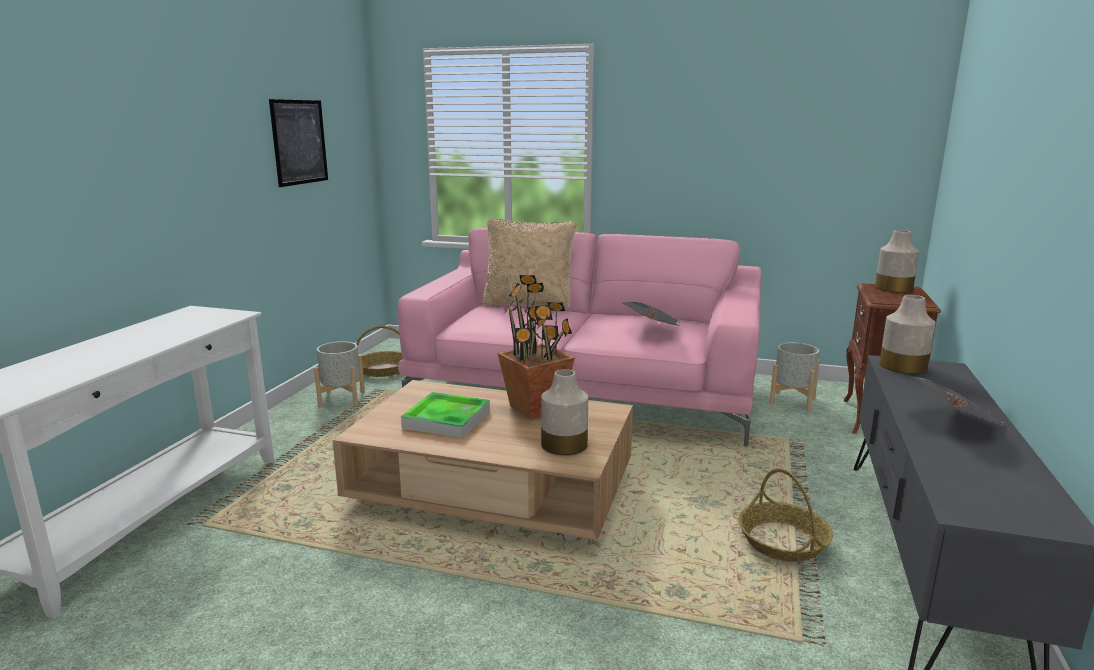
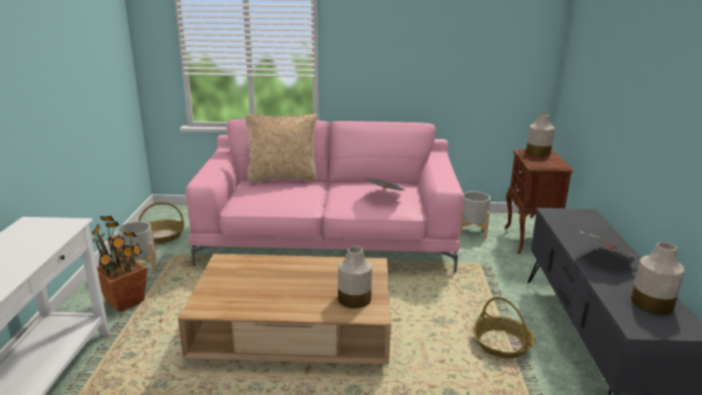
camera: 15 degrees left, 5 degrees up
picture [269,99,328,187] -> none
tray [401,392,490,438] -> none
potted plant [498,275,575,419] -> potted plant moved to [92,216,148,313]
beige vase [879,295,936,374] -> beige vase moved to [631,242,685,314]

